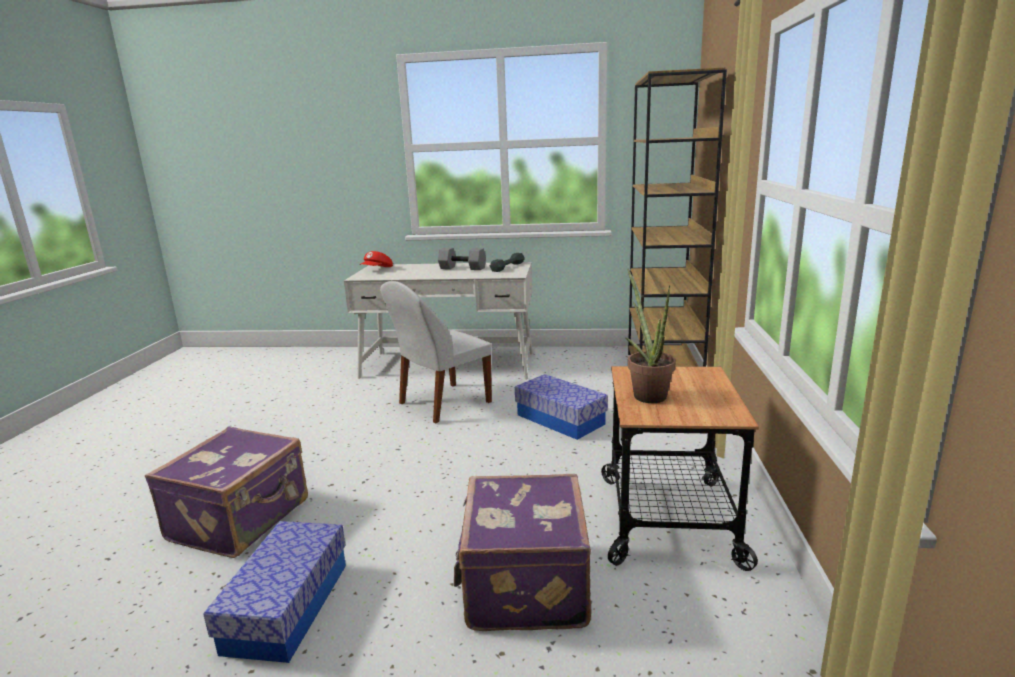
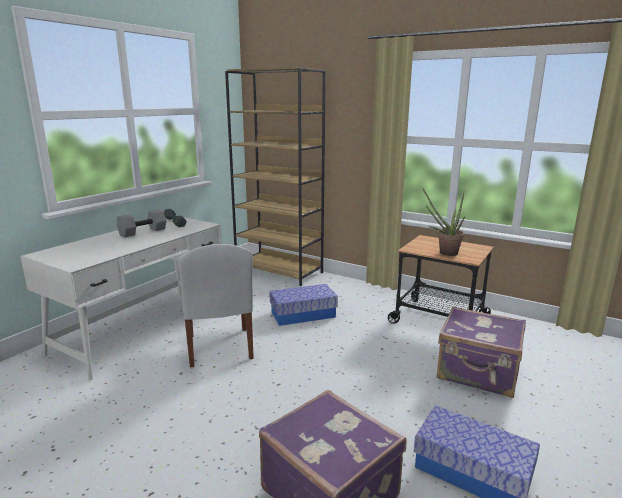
camera: 65 degrees left, 0 degrees up
red cap [360,251,393,267] -> none

